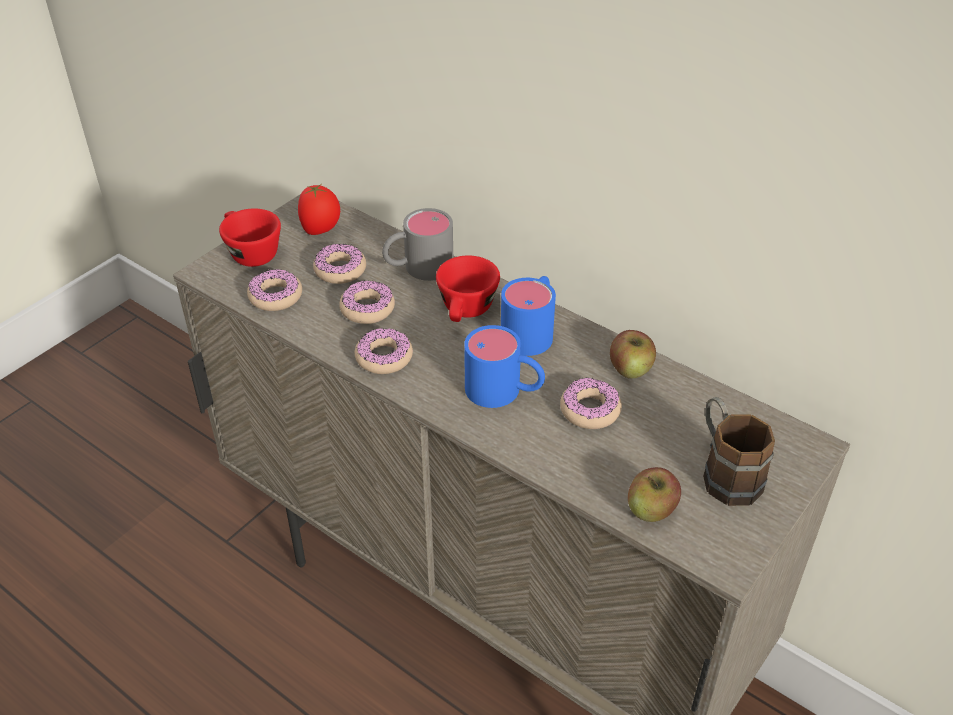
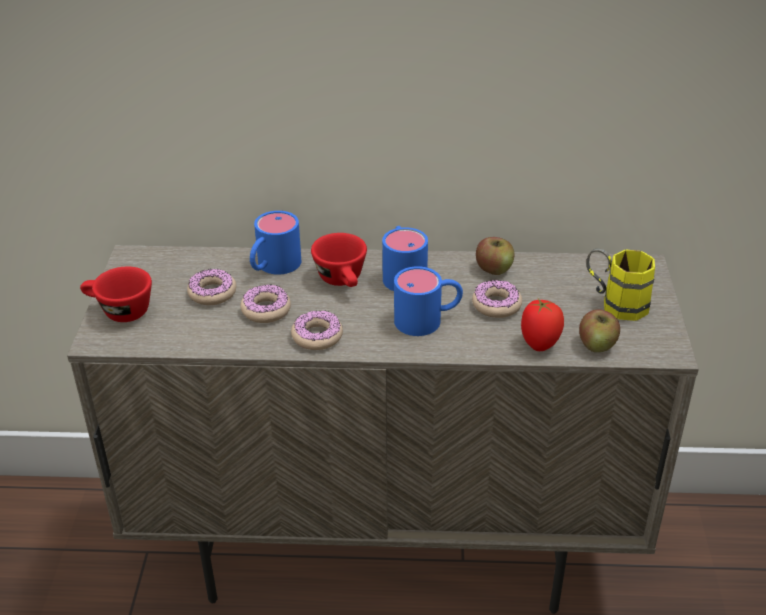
camera: 35 degrees left, 5 degrees down
donut [247,269,302,311] -> none
tomato [298,184,340,235] -> tomato moved to [521,297,564,351]
grey mug [382,208,453,281] -> blue mug [250,211,301,275]
brown mug [703,397,775,506] -> yellow mug [586,248,655,321]

